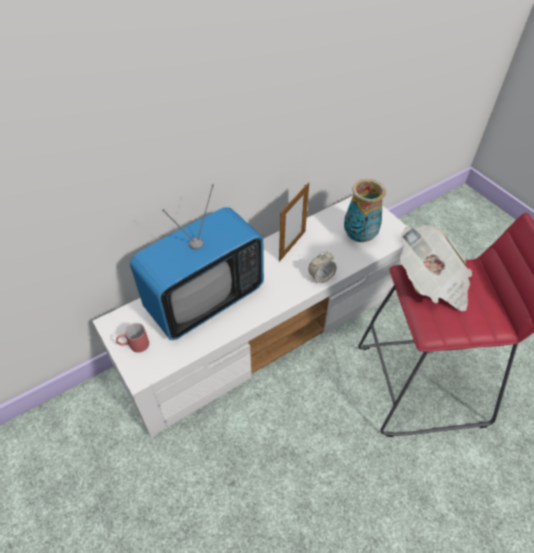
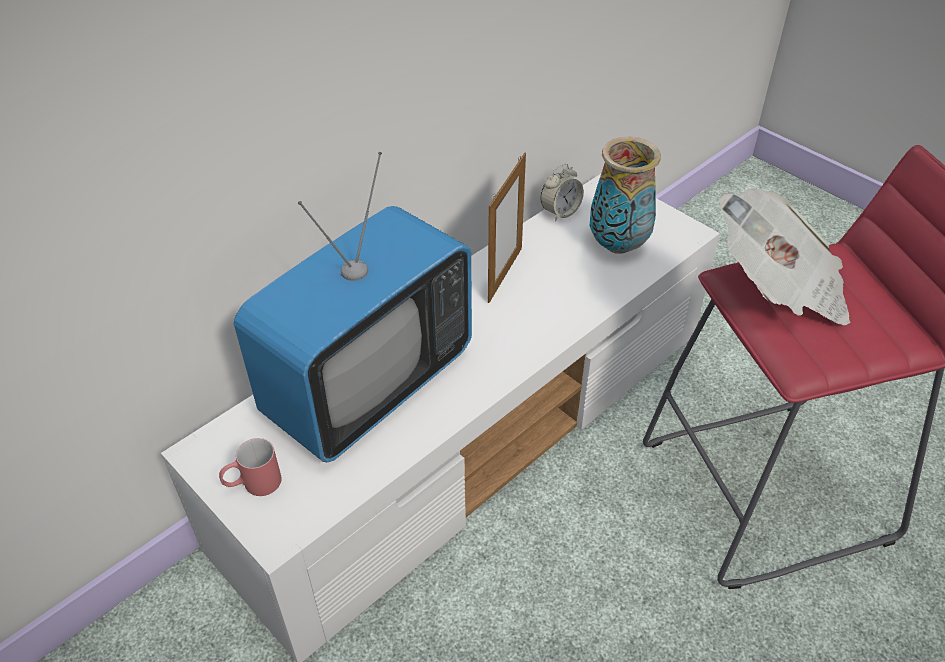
camera: 10 degrees left, 5 degrees down
alarm clock [308,251,337,284] -> alarm clock moved to [540,164,584,221]

